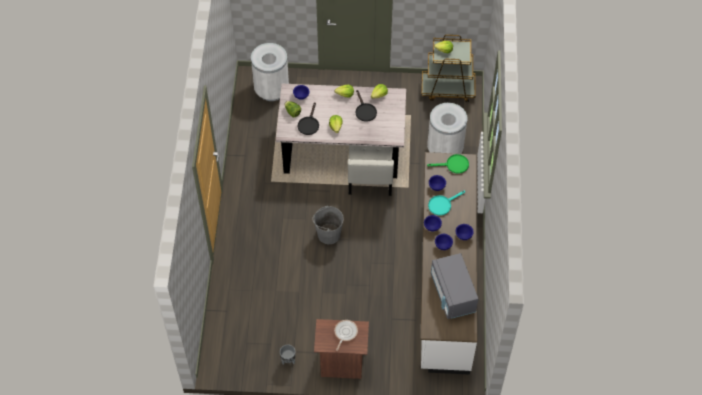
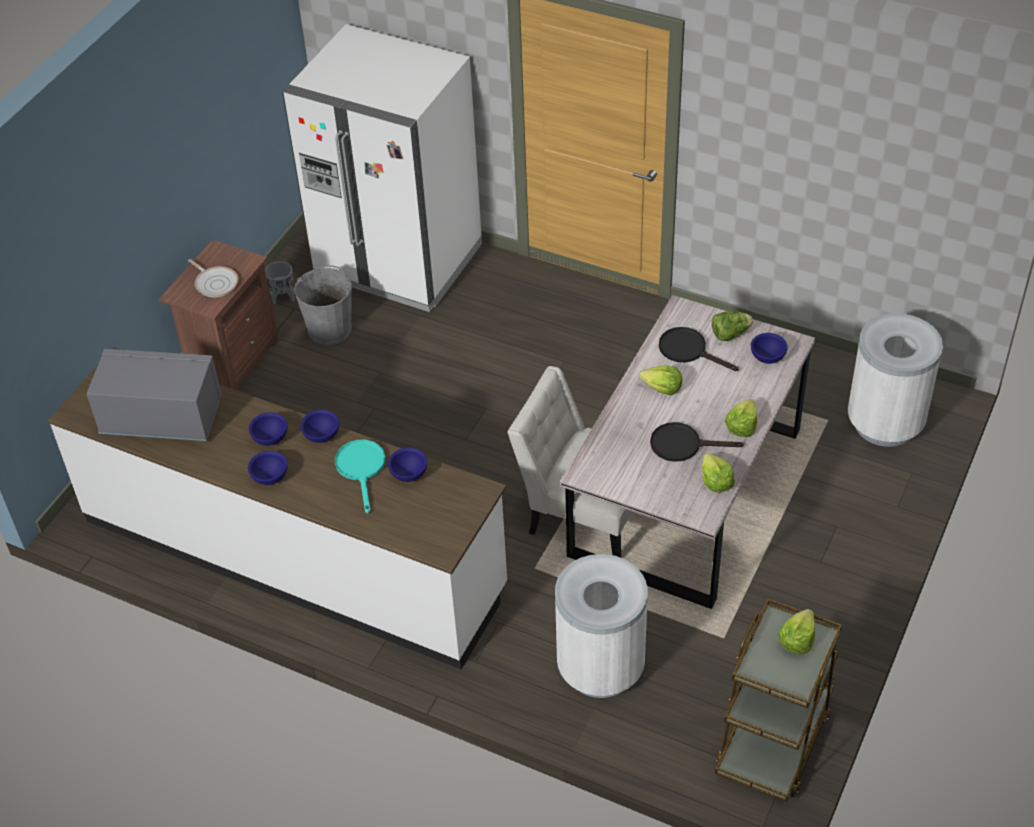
camera: 115 degrees right, 10 degrees down
grey bucket [312,206,344,244] -> grey bucket moved to [294,265,352,345]
green frying pan [427,154,469,174] -> none
none -> white fridge [282,24,482,312]

